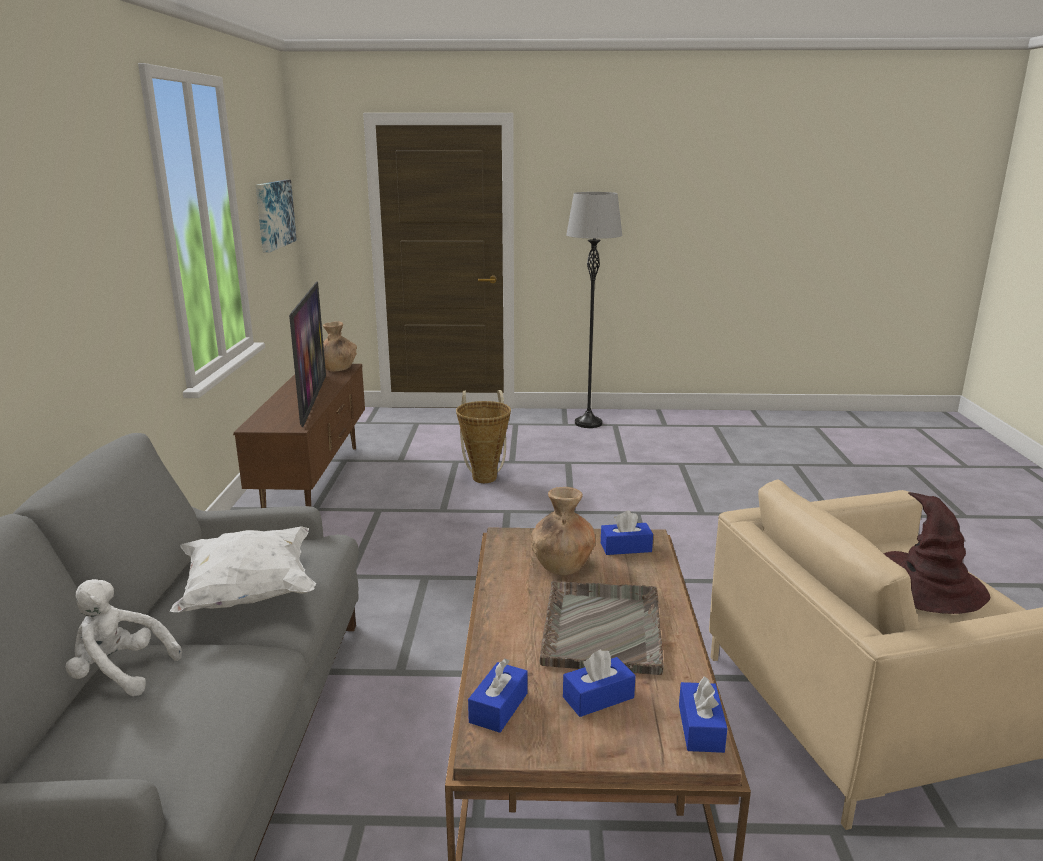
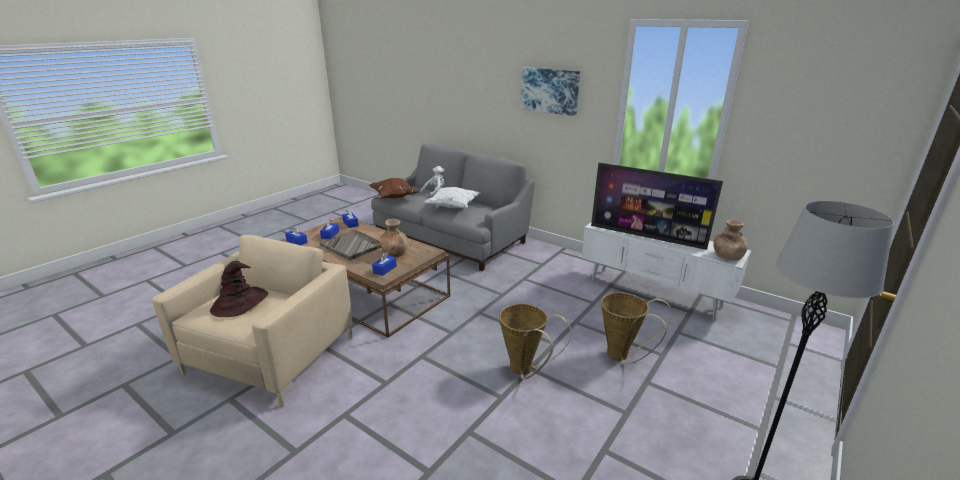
camera: 125 degrees right, 5 degrees up
brown tv stand [233,364,365,508] -> white tv stand [582,222,751,321]
picture [255,180,297,253] -> picture moved to [521,67,580,116]
none -> brown pillow [369,178,420,199]
none -> basket [499,304,572,379]

